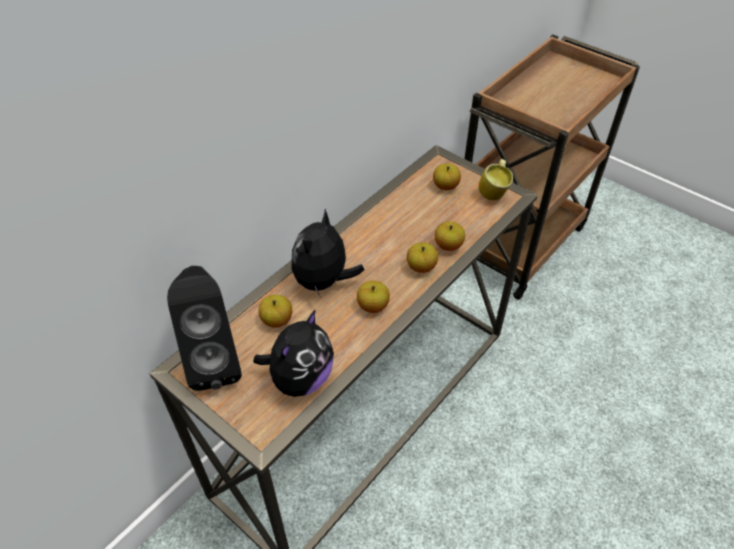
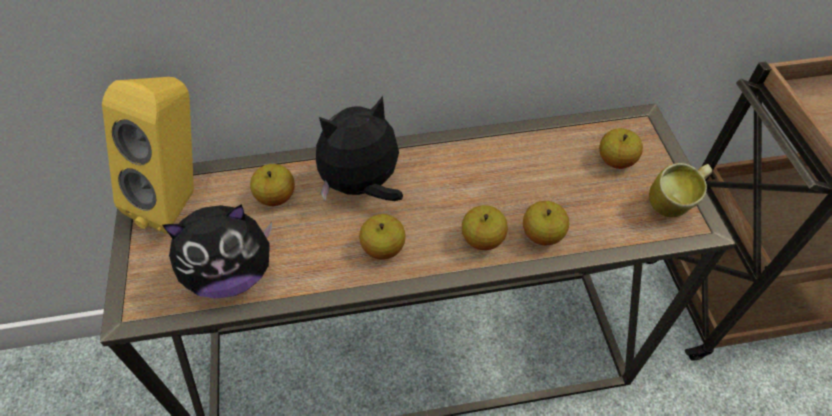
camera: 40 degrees right, 5 degrees up
black speaker [167,266,242,391] -> yellow speaker [102,77,194,234]

